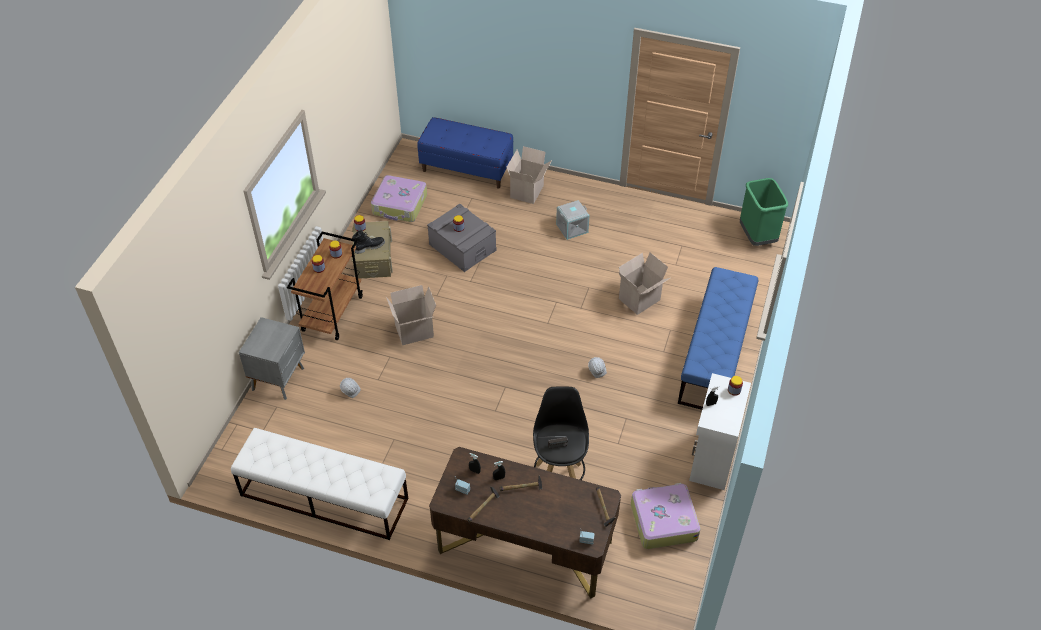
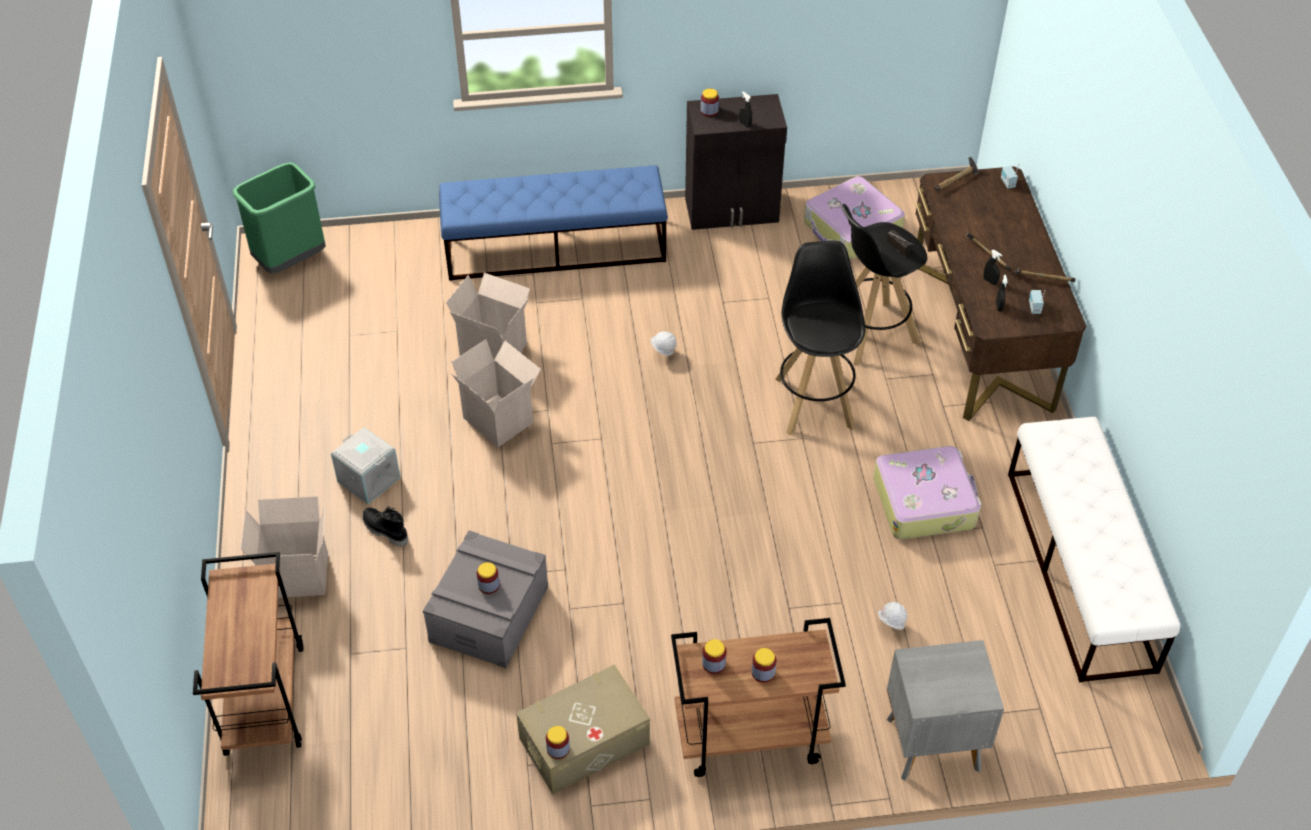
camera: 115 degrees left, 0 degrees up
black boot [352,230,385,254] -> black boot moved to [362,506,408,547]
suitcase [371,175,427,222] -> suitcase moved to [873,446,981,540]
cardboard box [386,285,436,345] -> cardboard box moved to [451,339,541,447]
blue bench [417,117,513,189] -> brown cart [193,552,304,755]
white cabinet [689,373,751,490] -> black cabinet [685,94,787,230]
none -> black stool [775,241,866,435]

